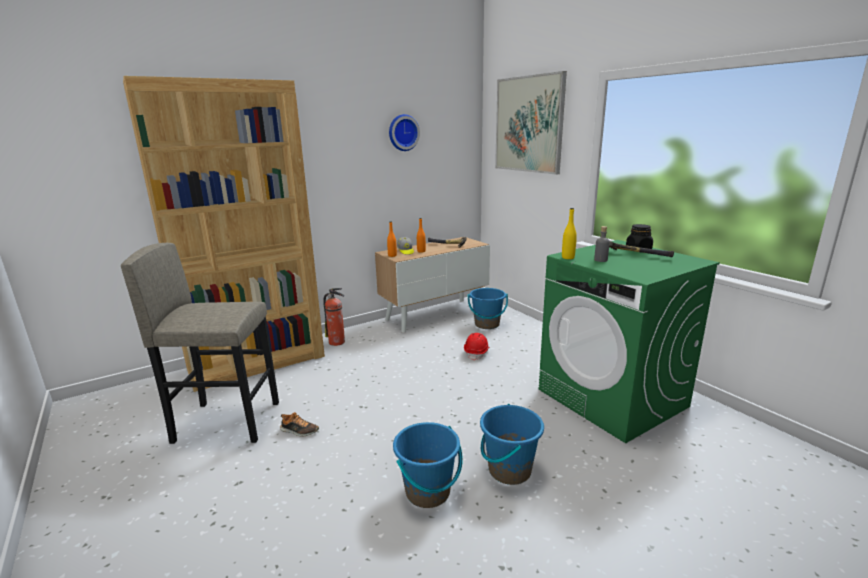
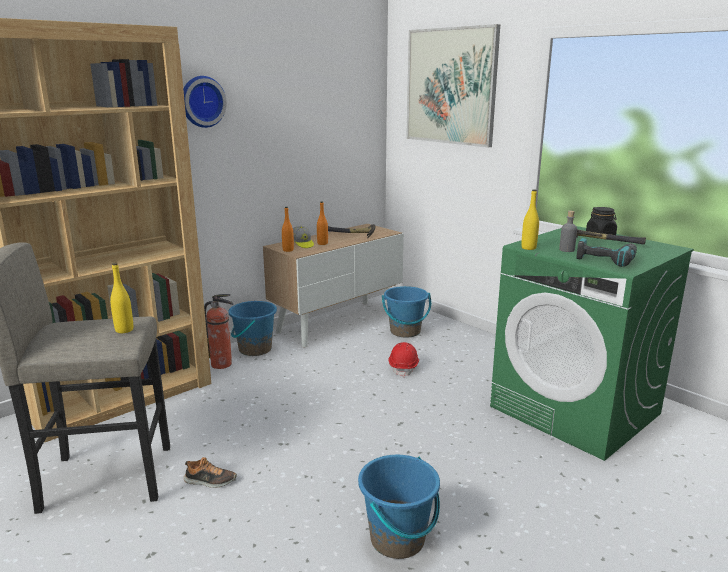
camera: 10 degrees left, 0 degrees up
wall clock [389,114,420,151] -> wall clock moved to [183,76,227,128]
blue bucket [480,404,544,485] -> blue bucket moved to [228,301,277,356]
none -> yellow bottle [110,263,133,333]
none -> power drill [576,238,637,267]

